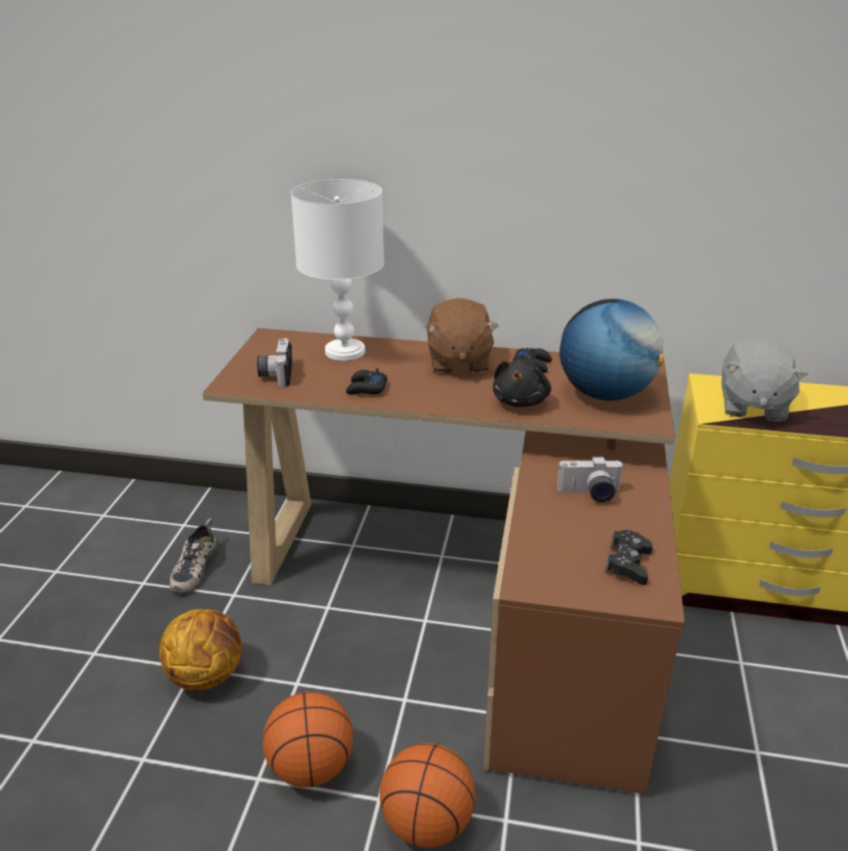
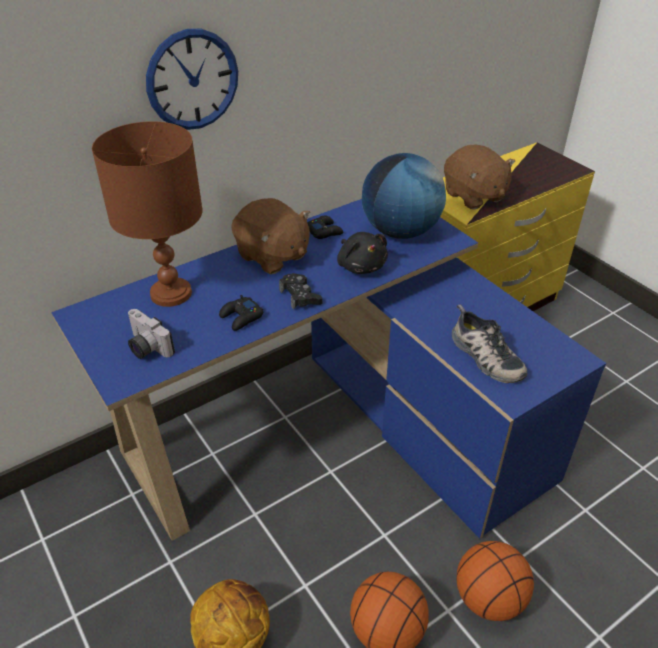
camera: 45 degrees left, 10 degrees up
shoe [170,519,220,594] -> shoe moved to [452,304,527,383]
brown desk [202,328,685,794] -> blue desk [51,199,606,541]
white table lamp [291,179,384,361] -> brown table lamp [92,121,203,307]
camera [557,456,623,502] -> none
black game controller [605,530,653,585] -> black game controller moved to [279,273,322,310]
grey plush toy [721,338,808,422] -> brown plush toy [444,144,515,210]
none -> wall clock [146,29,238,130]

